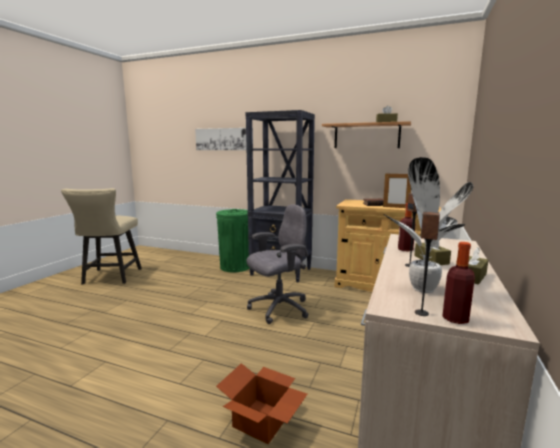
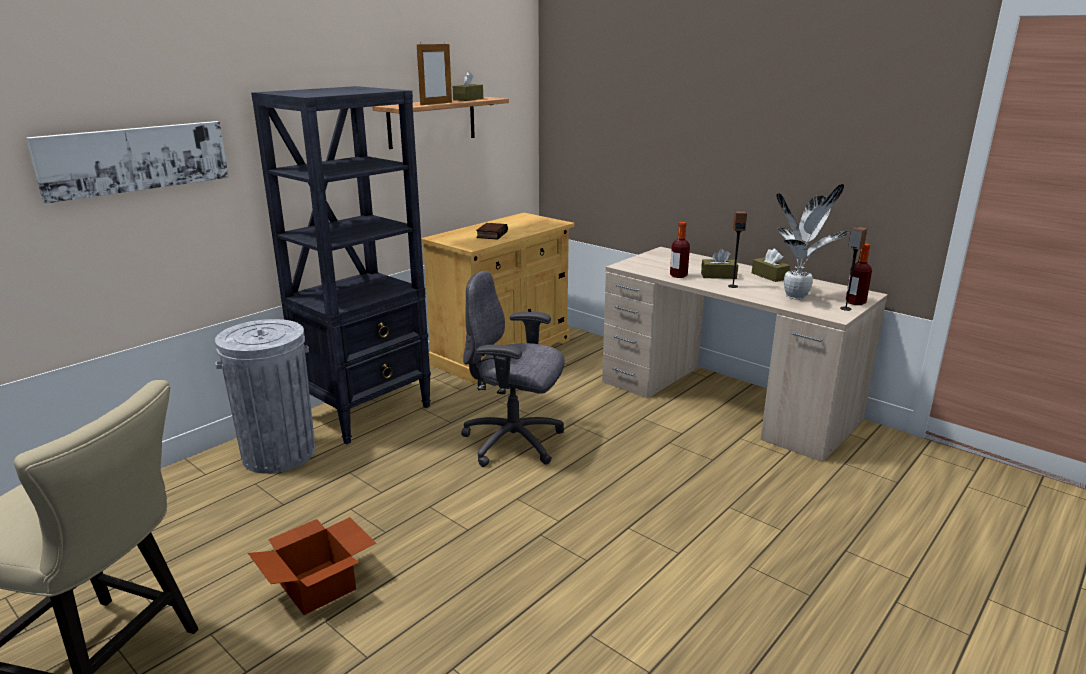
camera: 70 degrees left, 10 degrees up
green trash can [216,209,250,272] -> grey trash can [215,319,315,474]
cardboard box [216,363,307,444] -> cardboard box moved to [248,517,376,615]
grey office chair [247,204,309,324] -> grey office chair turned 60 degrees counterclockwise [461,271,565,467]
picture frame [383,172,411,208] -> picture frame moved to [417,42,452,105]

